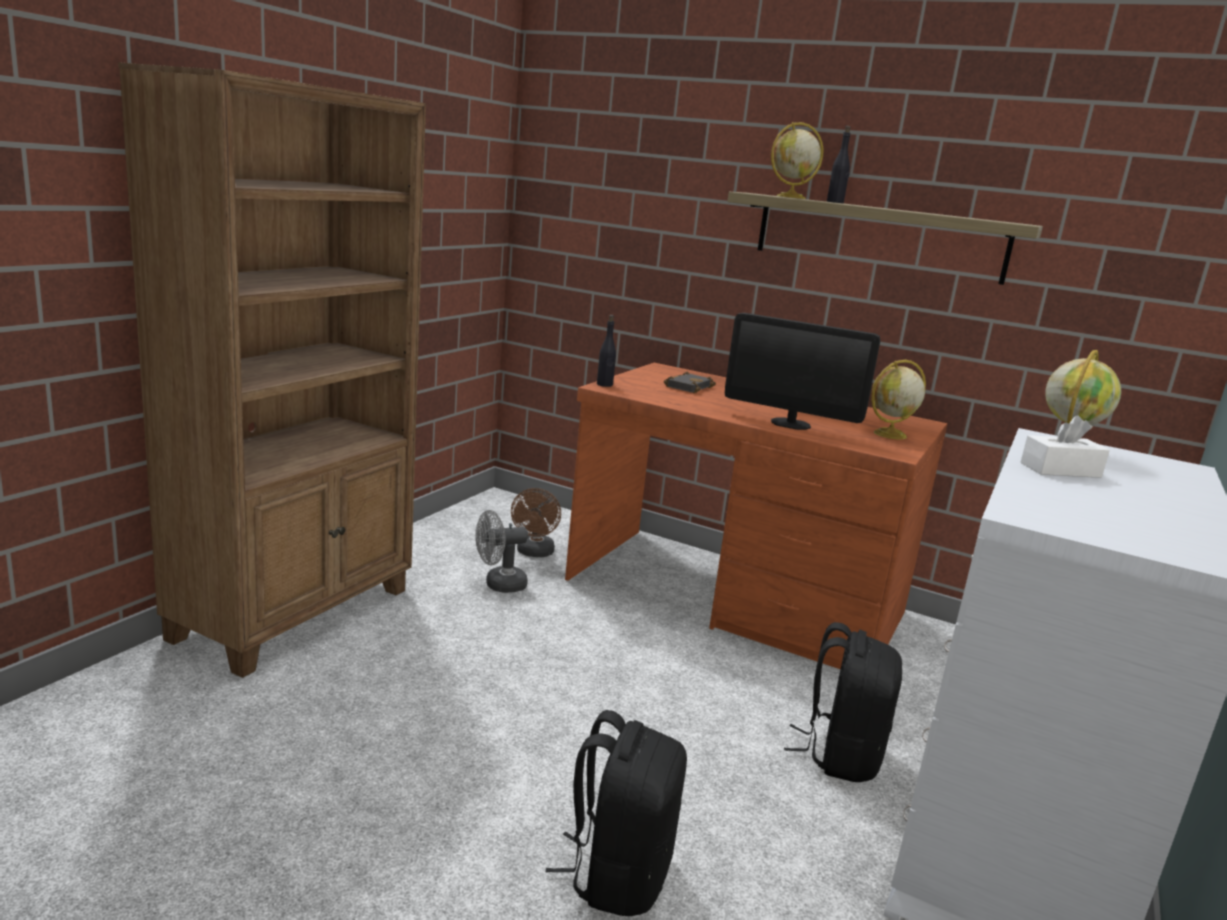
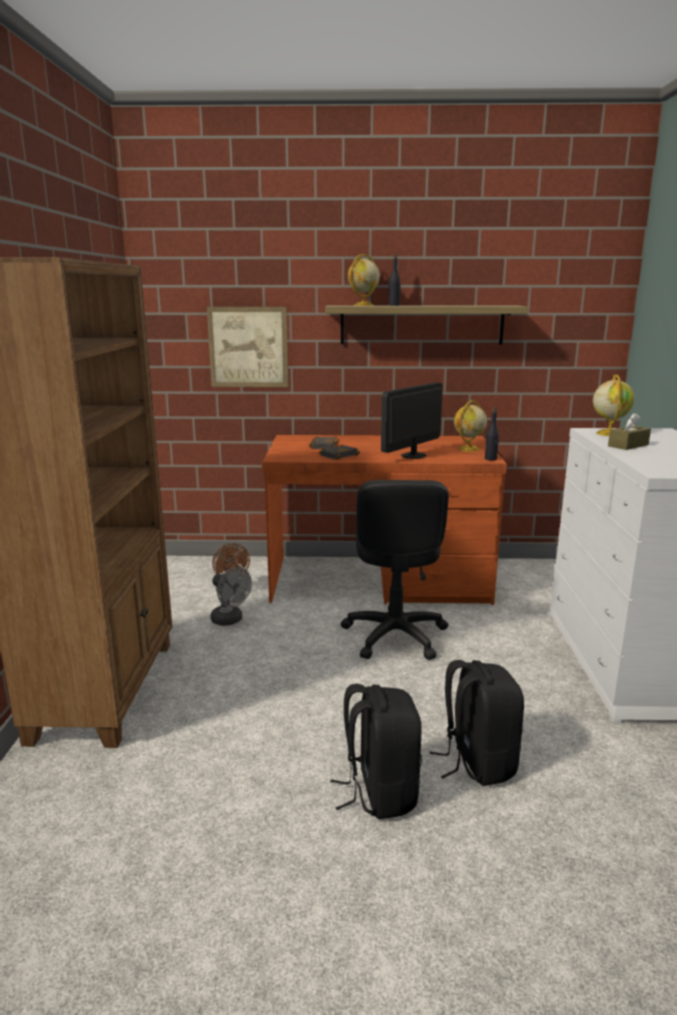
camera: 25 degrees left, 0 degrees up
grey fan [475,510,528,593] -> grey fan turned 90 degrees counterclockwise [210,567,252,626]
black bottle [597,315,616,387] -> black bottle moved to [485,407,499,460]
monitor [725,313,880,430] -> monitor turned 135 degrees clockwise [381,382,443,459]
black backpack [784,622,902,782] -> black backpack moved to [330,684,422,819]
white tissue box [1021,415,1110,478] -> brown tissue box [608,413,651,450]
none -> picture [207,307,288,387]
none -> black book [319,444,360,460]
none -> black office chair [341,480,449,660]

